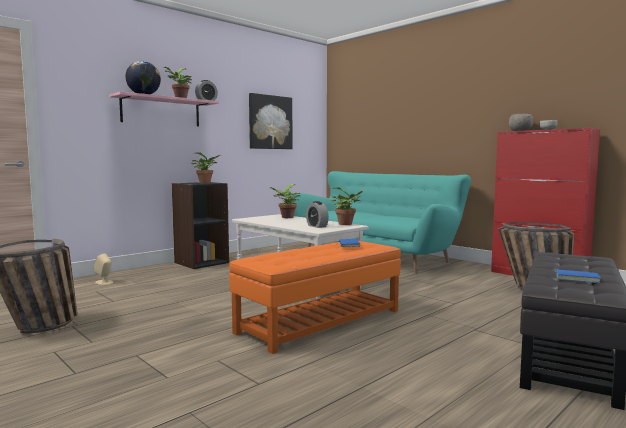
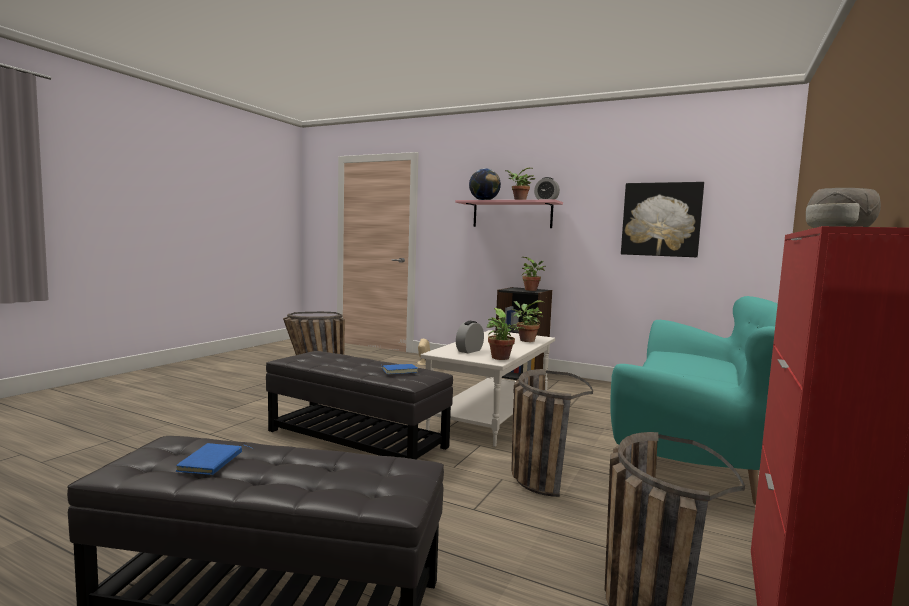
camera: 70 degrees right, 0 degrees up
orange ottoman [229,241,401,354] -> black ottoman [266,351,453,460]
none -> basket [511,369,593,497]

